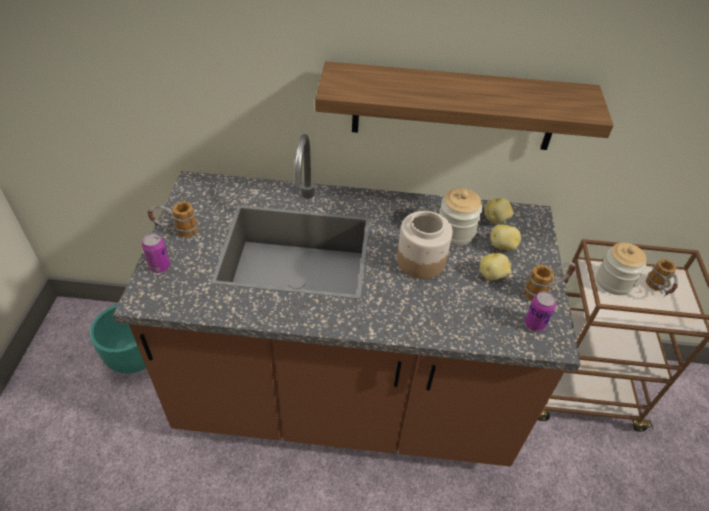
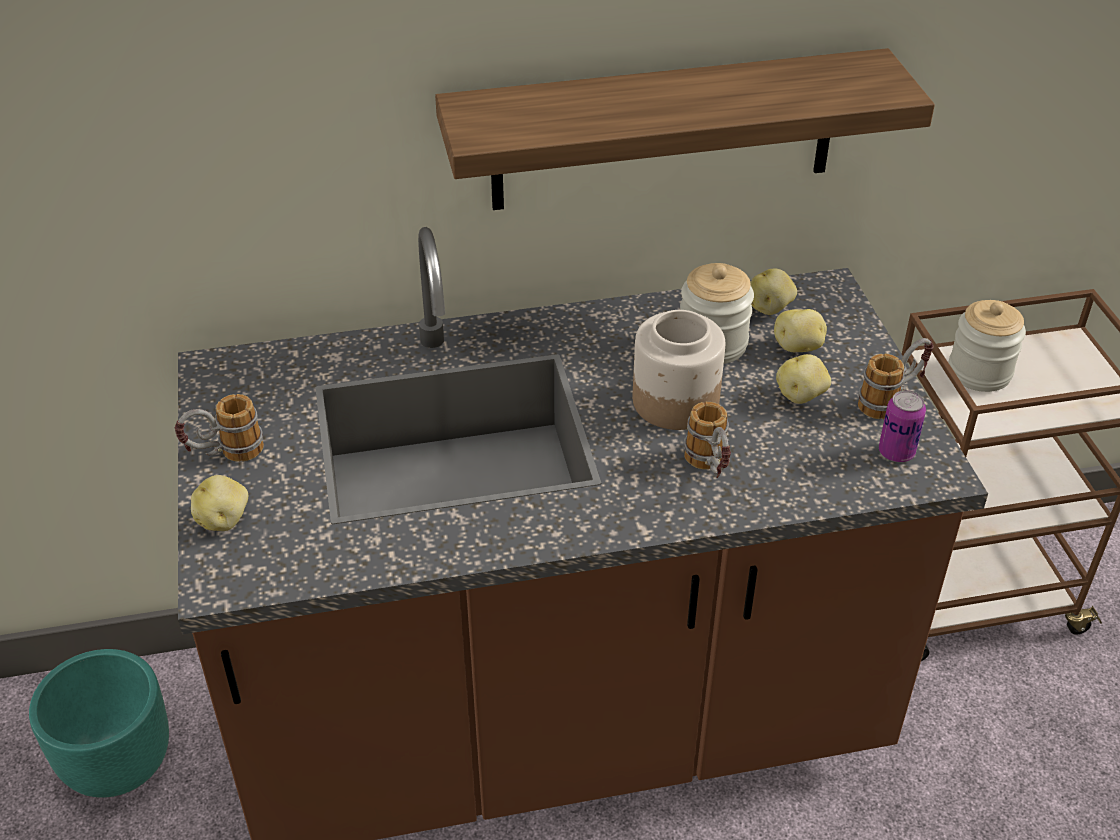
camera: 15 degrees left, 5 degrees down
can [142,233,170,273] -> potato [191,475,248,531]
mug [646,259,678,296] -> mug moved to [684,402,731,478]

